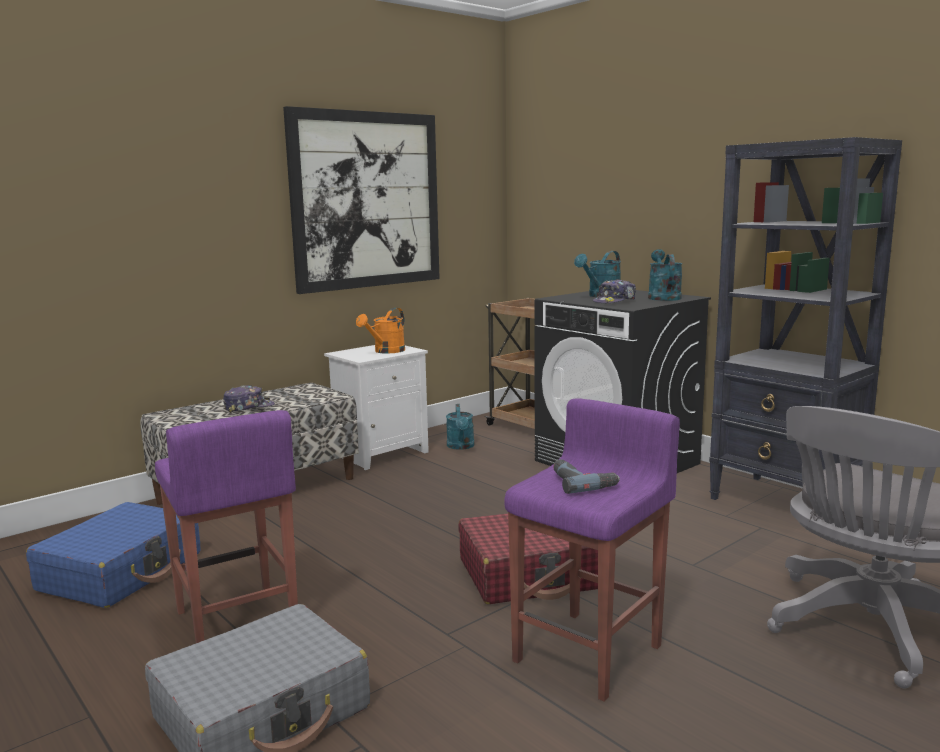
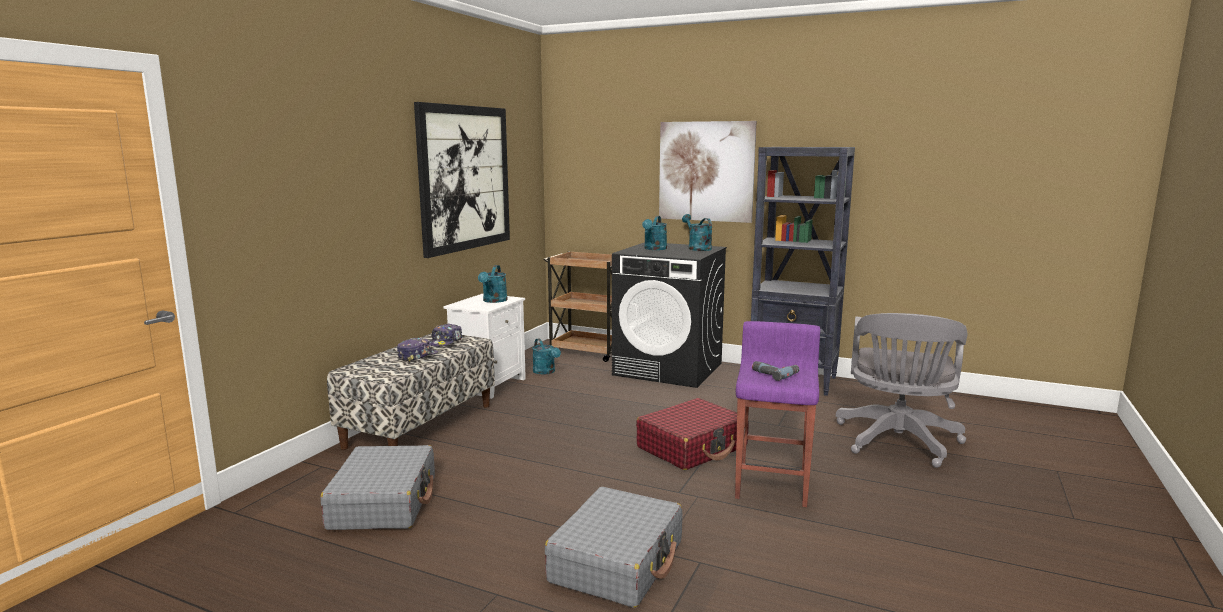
camera: 25 degrees left, 0 degrees up
blue suitcase [26,502,200,608] -> grey suitcase [321,445,435,530]
purple stool [155,410,298,643] -> none
orange watering can [356,308,405,354] -> turquoise watering can [478,265,508,303]
cap [593,279,636,303] -> cap moved to [429,323,462,347]
none -> picture [659,121,757,223]

